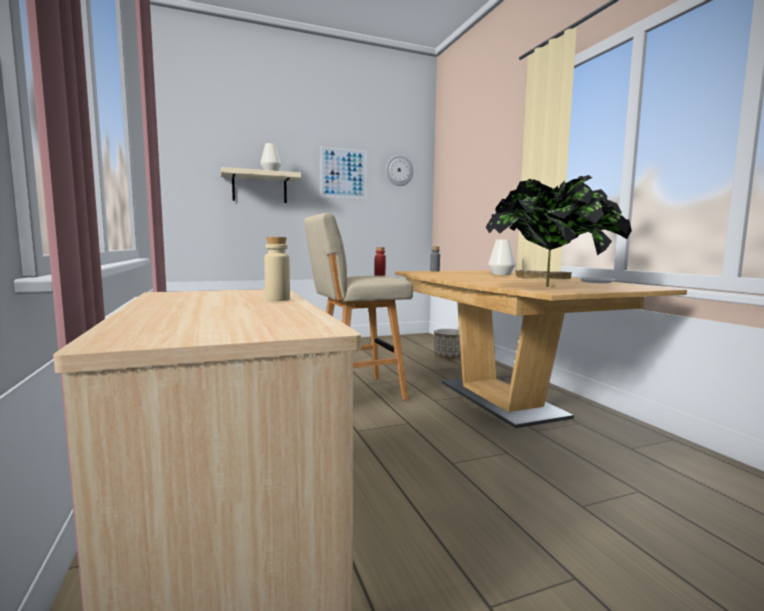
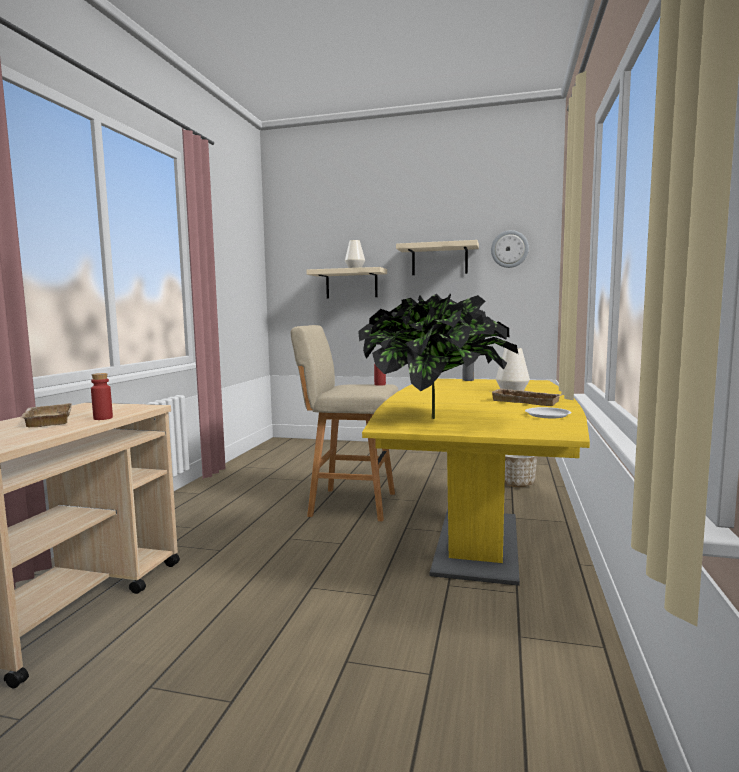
camera: 35 degrees right, 0 degrees up
beige bottle [264,237,290,301] -> red bottle [91,373,113,420]
picture [320,146,367,199] -> beige shelf [396,240,479,275]
brown dining table [395,270,687,428] -> yellow dining table [362,379,590,586]
none -> beige tray [21,403,72,427]

